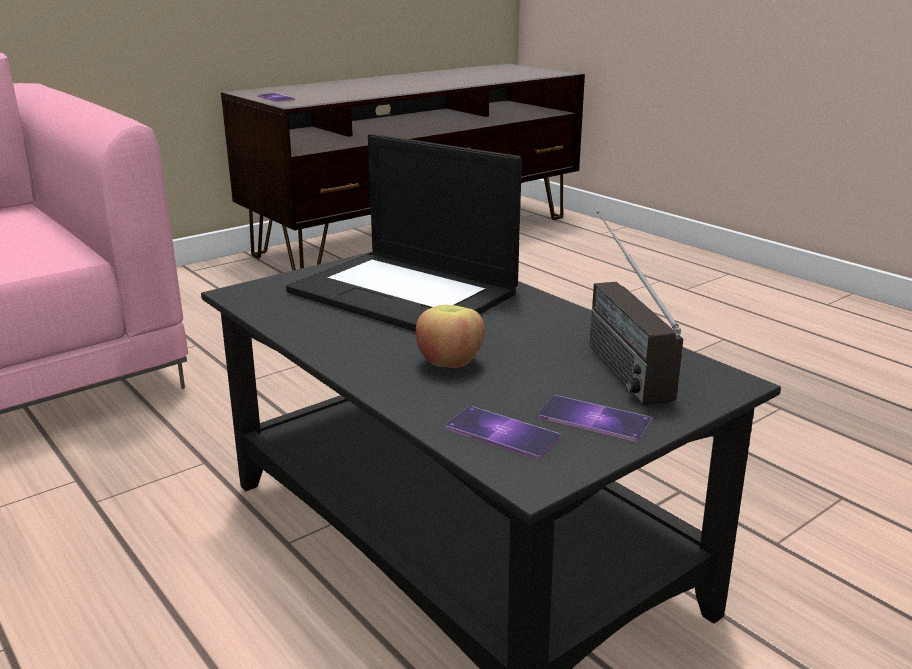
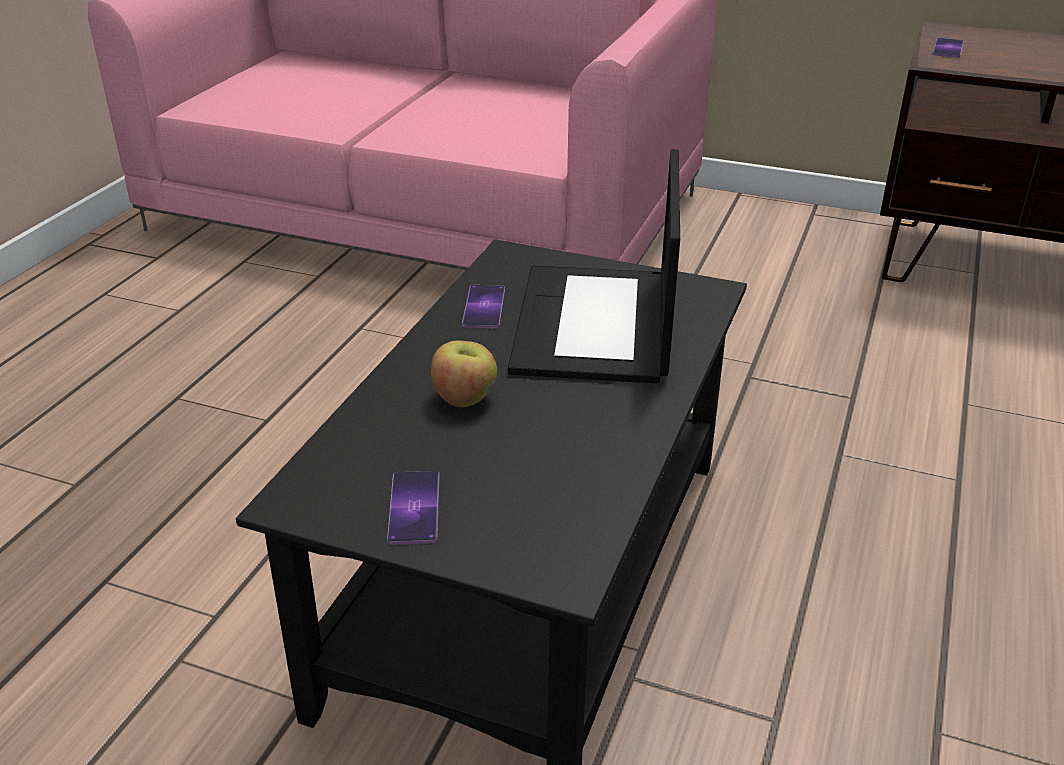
camera: 60 degrees right, 10 degrees up
phone [445,406,561,459] -> phone moved to [462,285,505,328]
radio [590,210,683,405] -> none

